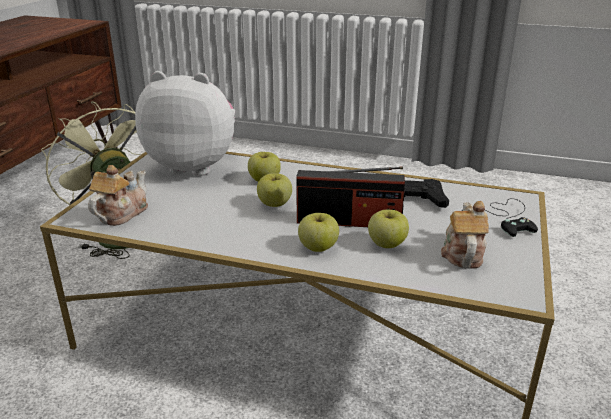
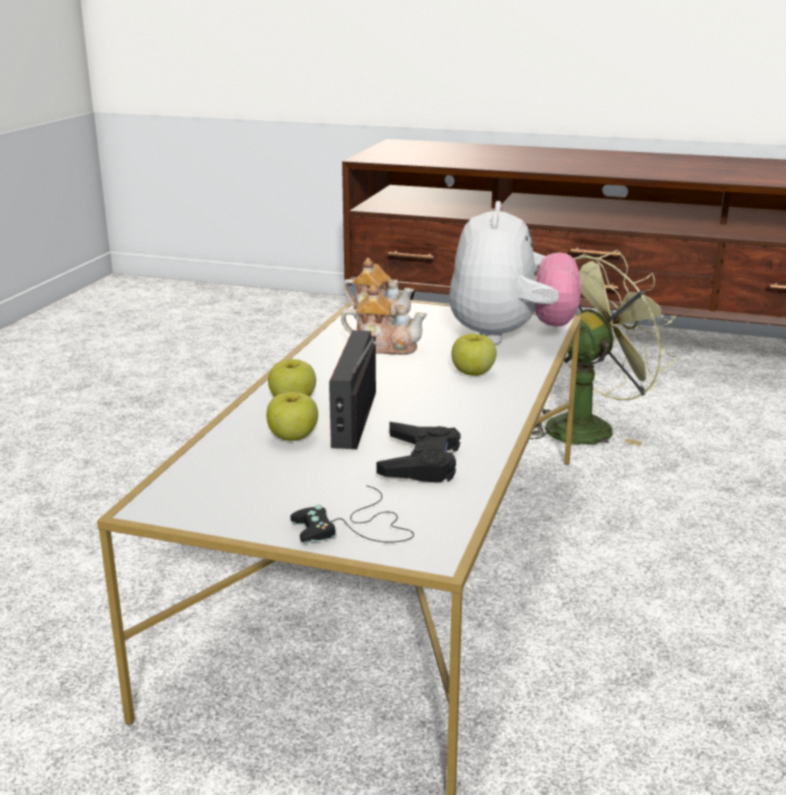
camera: 90 degrees right, 5 degrees down
apple [257,173,292,207] -> none
teapot [441,201,489,269] -> teapot moved to [341,284,427,355]

